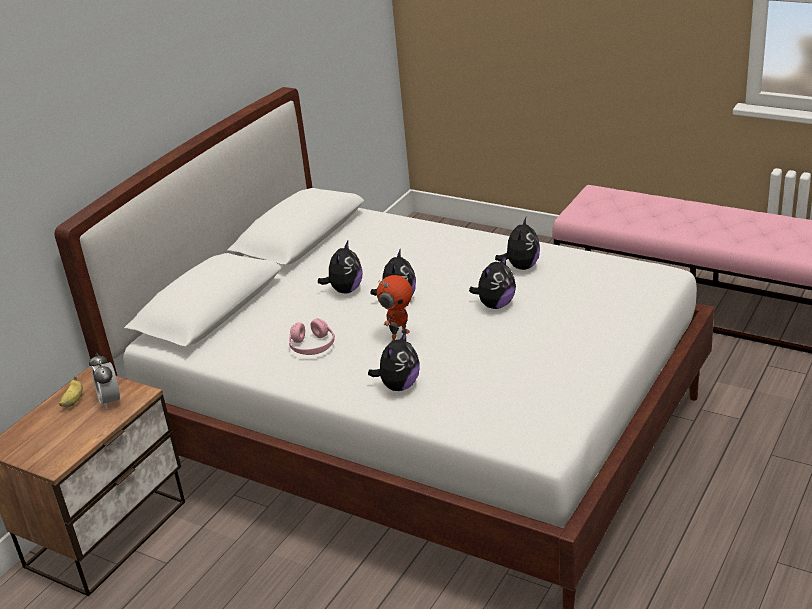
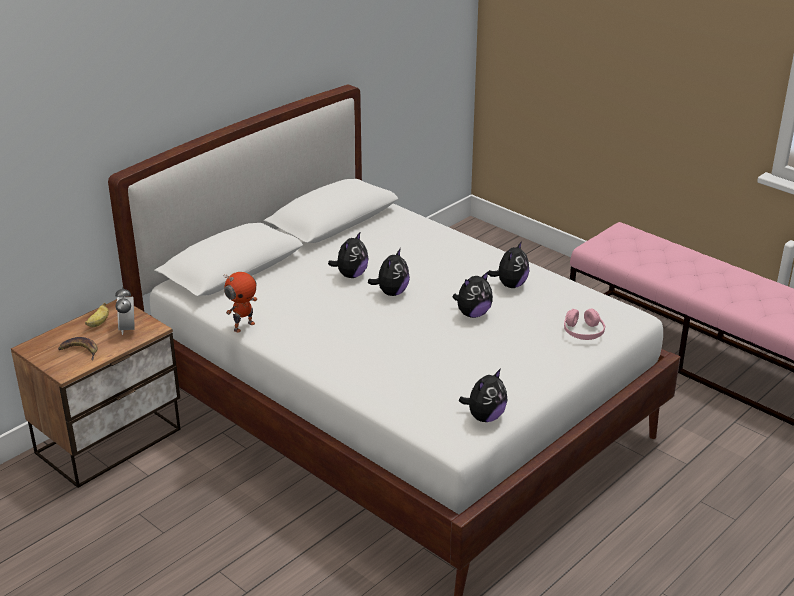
camera: 10 degrees right, 0 degrees up
pink headphones [289,318,335,355] -> pink headphones moved to [564,309,605,340]
plush toy [368,331,420,391] -> plush toy moved to [459,368,508,422]
toy robot [377,275,412,342] -> toy robot moved to [224,272,258,333]
none -> banana [58,337,98,361]

